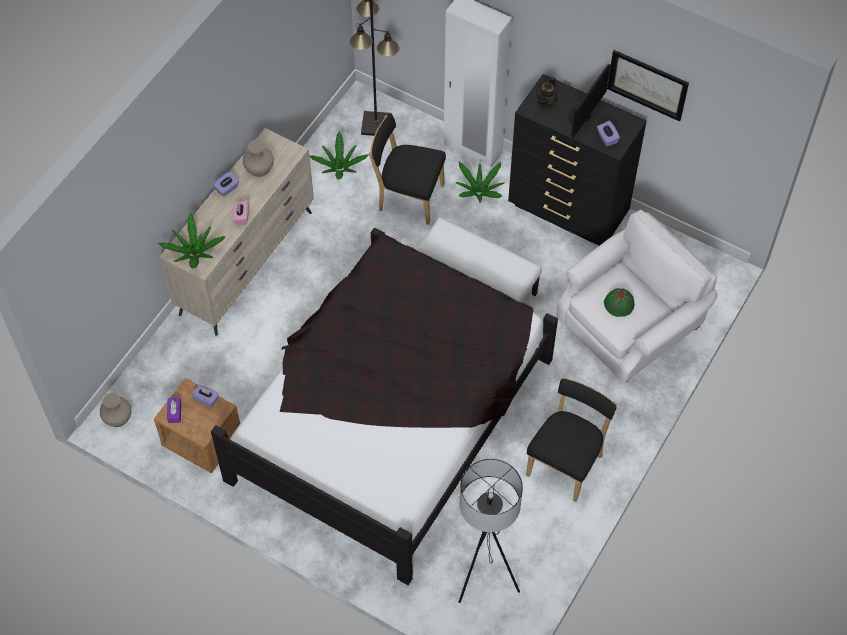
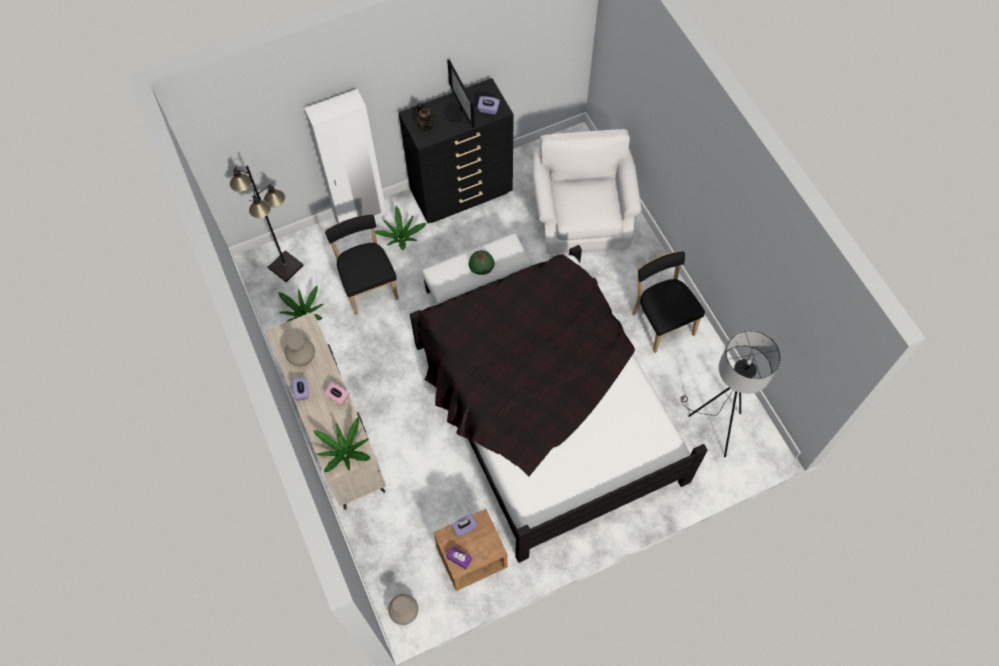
camera: 55 degrees left, 5 degrees up
black chair [369,114,446,225] -> black chair turned 105 degrees clockwise [325,213,399,315]
green hat [604,288,634,317] -> green hat moved to [469,250,495,275]
picture [607,50,689,121] -> none

